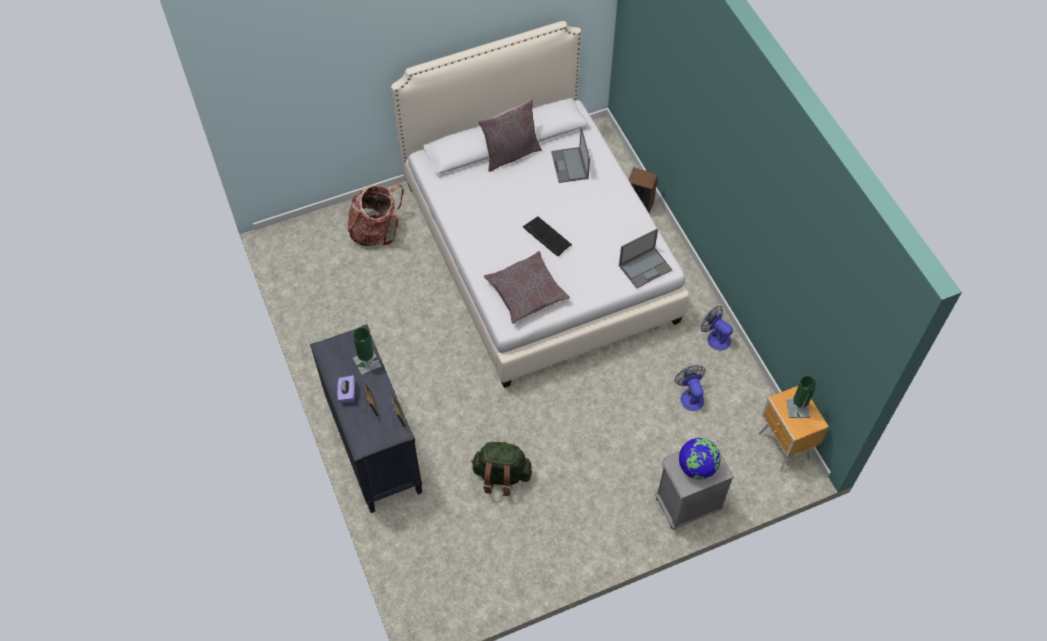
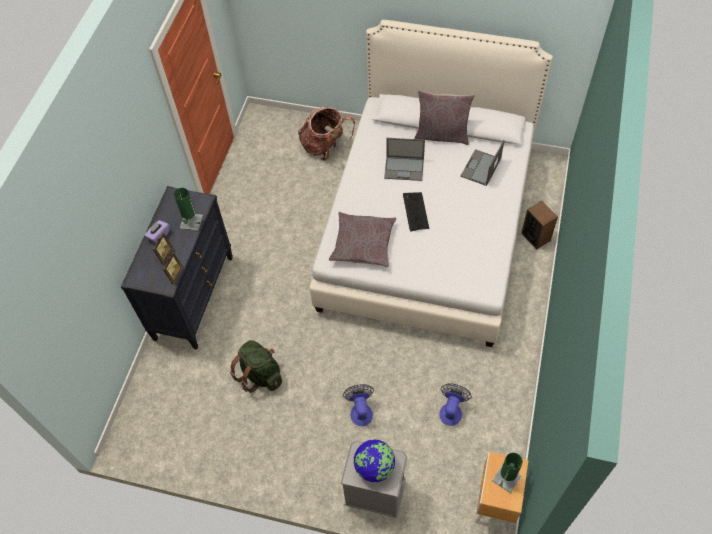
camera: 40 degrees right, 0 degrees up
laptop [619,228,672,289] -> laptop moved to [384,138,425,181]
fan [701,306,733,351] -> fan moved to [343,384,374,426]

